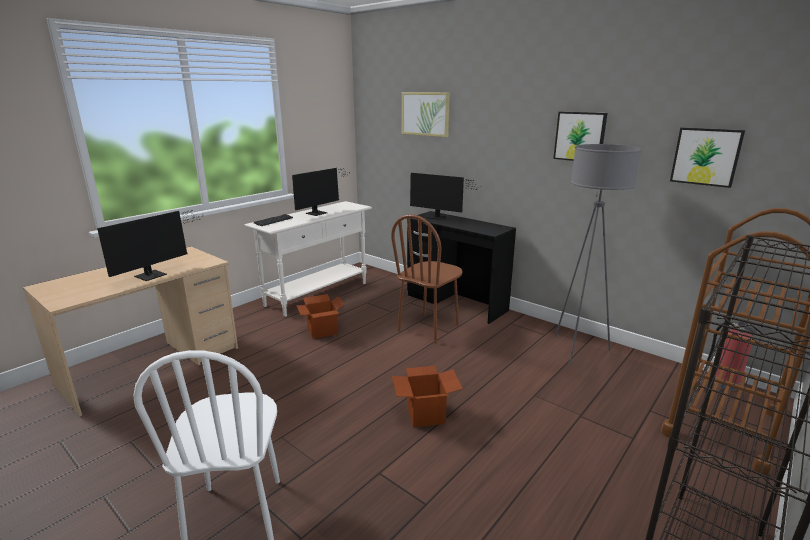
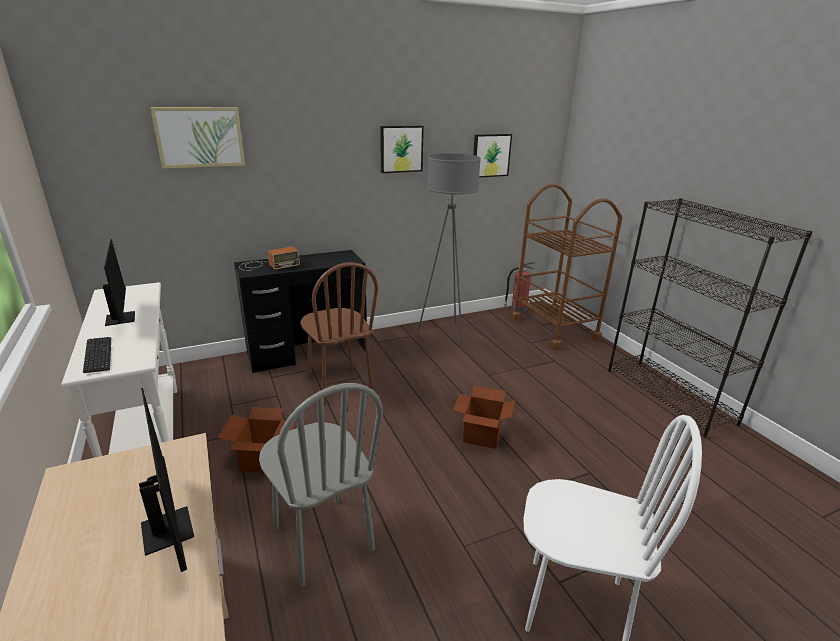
camera: 65 degrees left, 5 degrees up
monitor [410,173,482,220] -> radio [239,247,300,271]
none -> grey chair [259,383,383,587]

